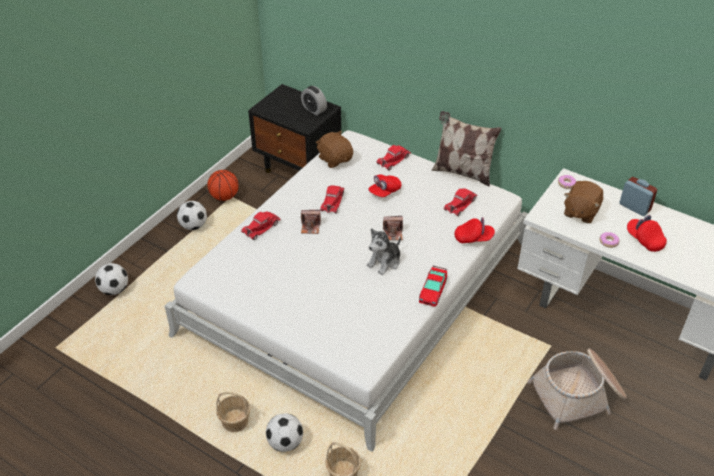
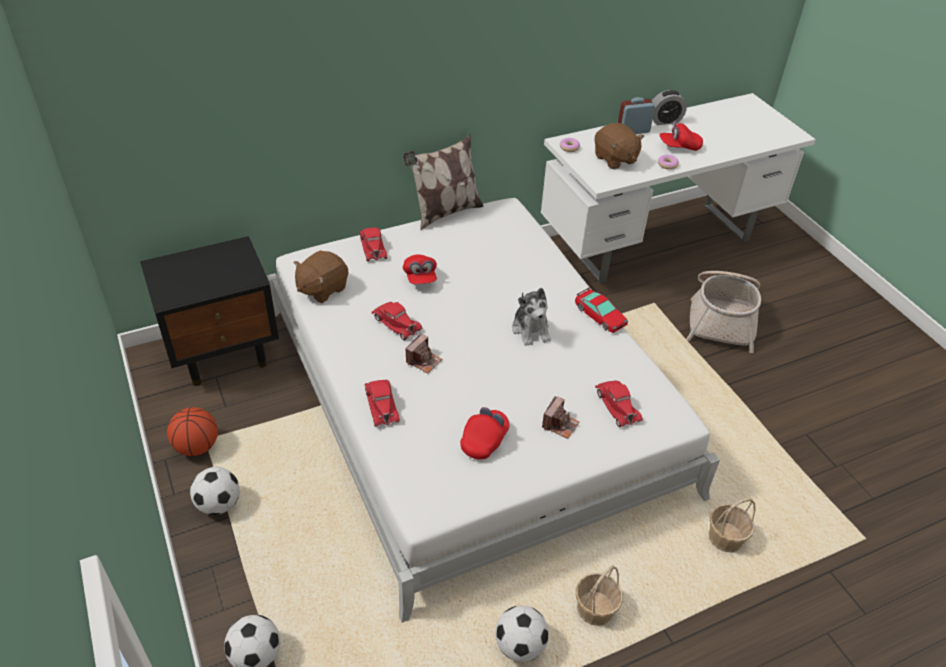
camera: 60 degrees left, 0 degrees up
football [266,413,303,452] -> football moved to [496,606,549,662]
alarm clock [301,86,327,115] -> alarm clock moved to [652,90,687,125]
brown plush toy [316,131,353,168] -> brown plush toy turned 45 degrees counterclockwise [294,250,348,303]
camera [383,216,403,240] -> camera moved to [542,396,579,439]
red toy car [444,188,477,216] -> red toy car moved to [595,380,643,427]
red cap [454,217,495,243] -> red cap moved to [460,407,510,460]

